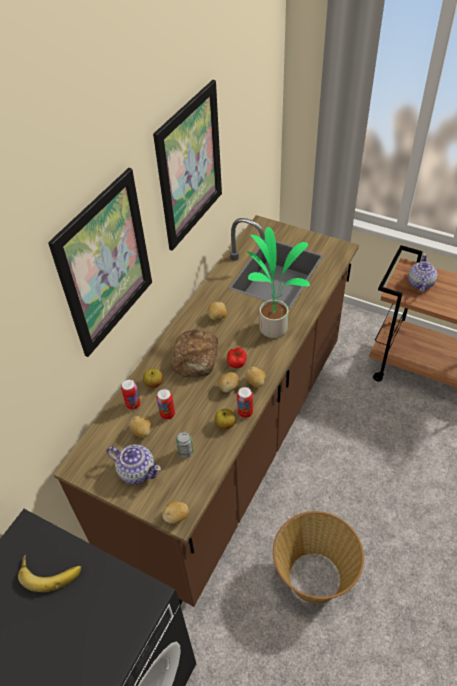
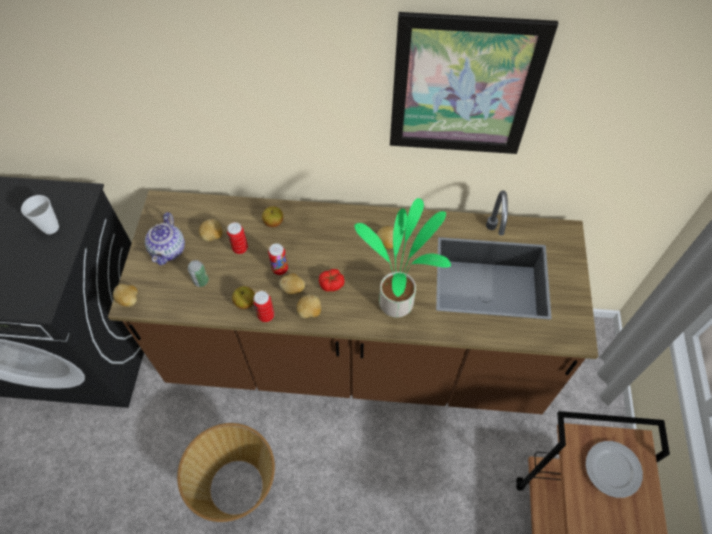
camera: 65 degrees right, 10 degrees up
banana [18,554,81,592] -> cup [21,195,59,234]
picture [48,168,152,357] -> none
can [121,379,141,410] -> can moved to [268,243,288,275]
bread [170,329,218,377] -> none
teapot [408,254,438,293] -> plate [586,441,643,498]

